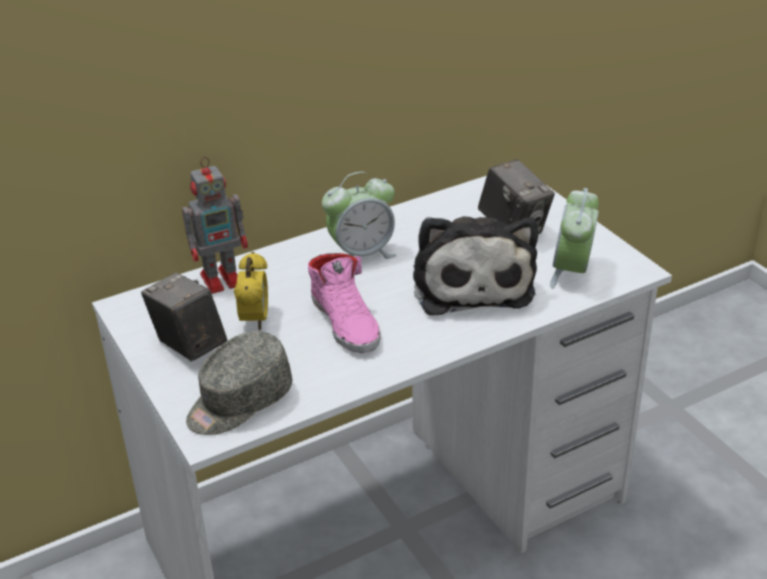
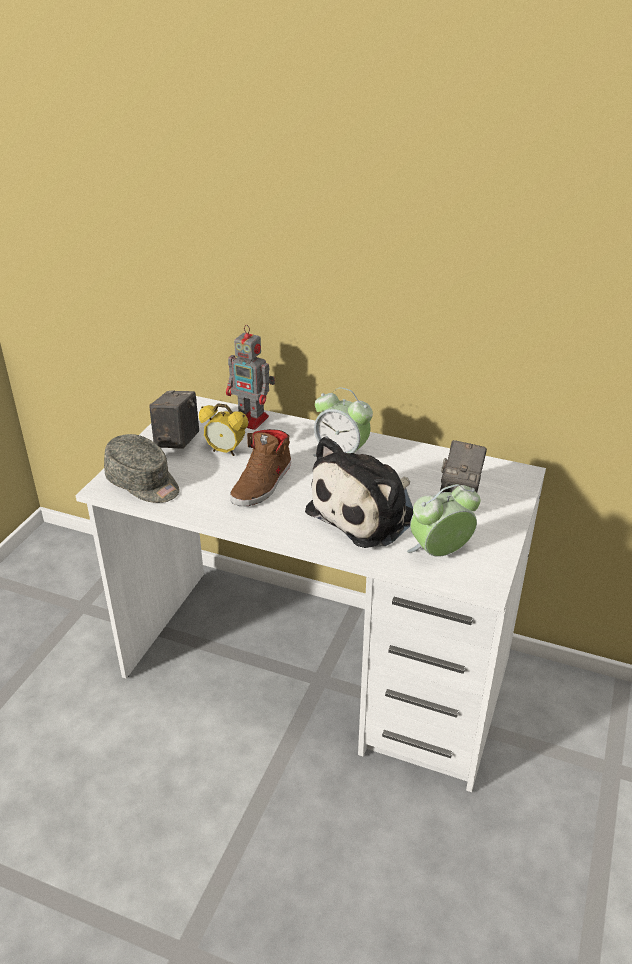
camera: 50 degrees right, 0 degrees up
grey cap [186,331,293,435] -> grey cap turned 150 degrees counterclockwise [104,434,180,503]
alarm clock [234,252,268,330] -> alarm clock turned 60 degrees clockwise [199,403,248,456]
pink shoe [308,253,380,353] -> brown shoe [230,429,291,506]

